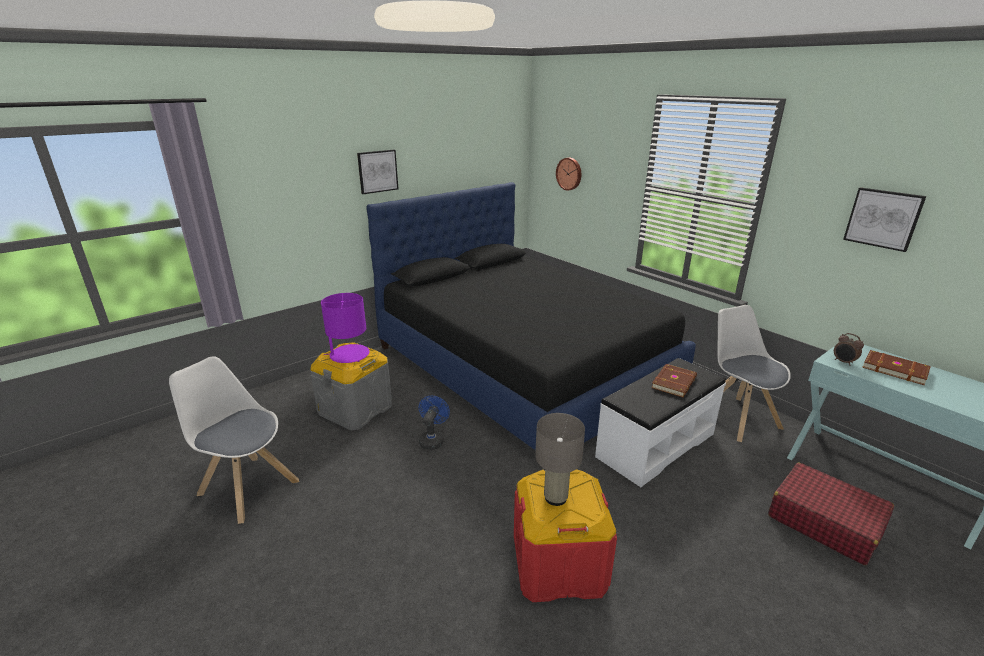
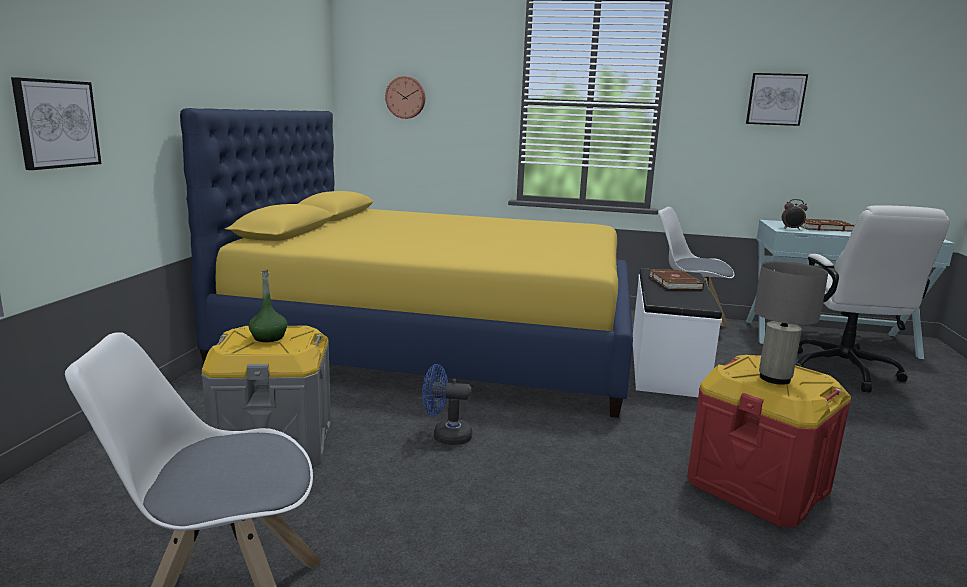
camera: 40 degrees left, 10 degrees down
purple table lamp [321,293,370,363] -> green bottle [249,270,287,342]
picture [357,150,398,194] -> picture moved to [11,77,101,170]
black bed [366,182,696,470] -> yellow bed [180,108,633,418]
blue fan [419,396,450,450] -> blue fan turned 60 degrees counterclockwise [422,364,472,445]
red suitcase [768,462,894,565] -> white office chair [795,205,950,393]

